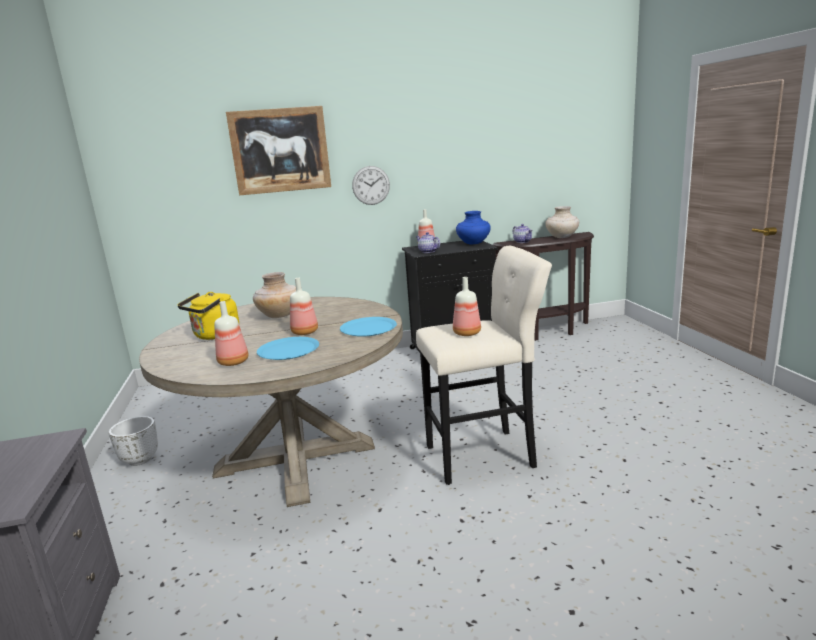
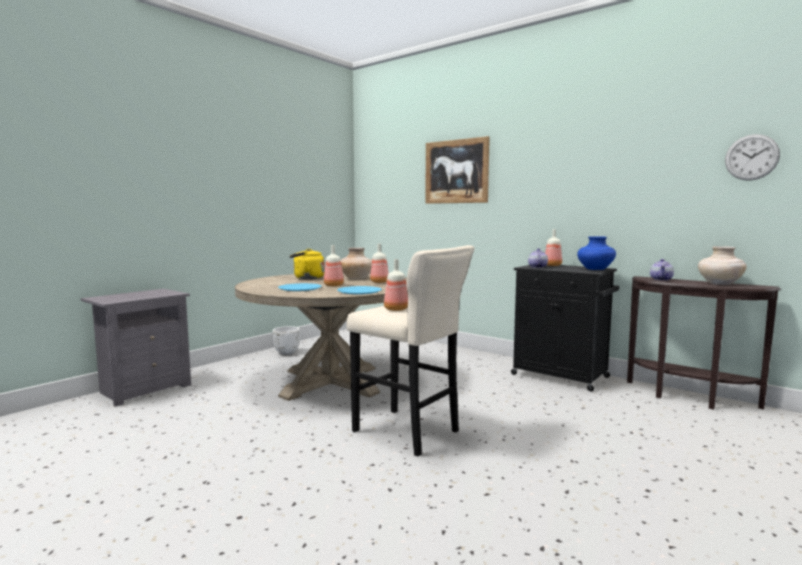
camera: 50 degrees right, 10 degrees down
bottle [214,301,248,366] -> bottle moved to [370,243,389,283]
wall clock [352,166,390,205] -> wall clock moved to [725,134,780,181]

